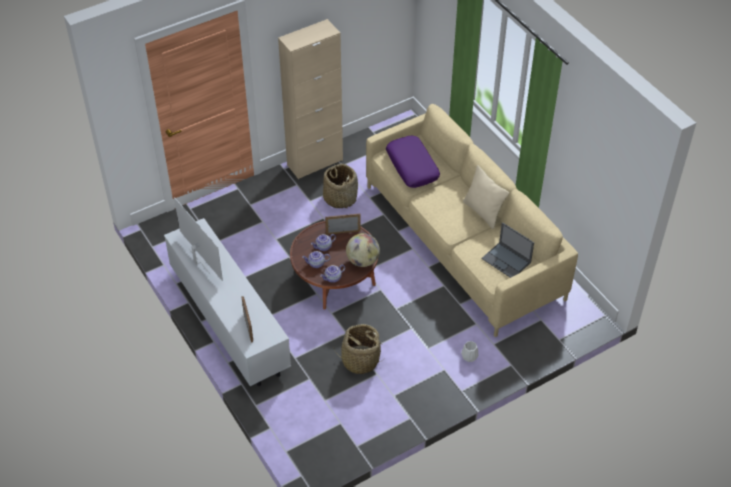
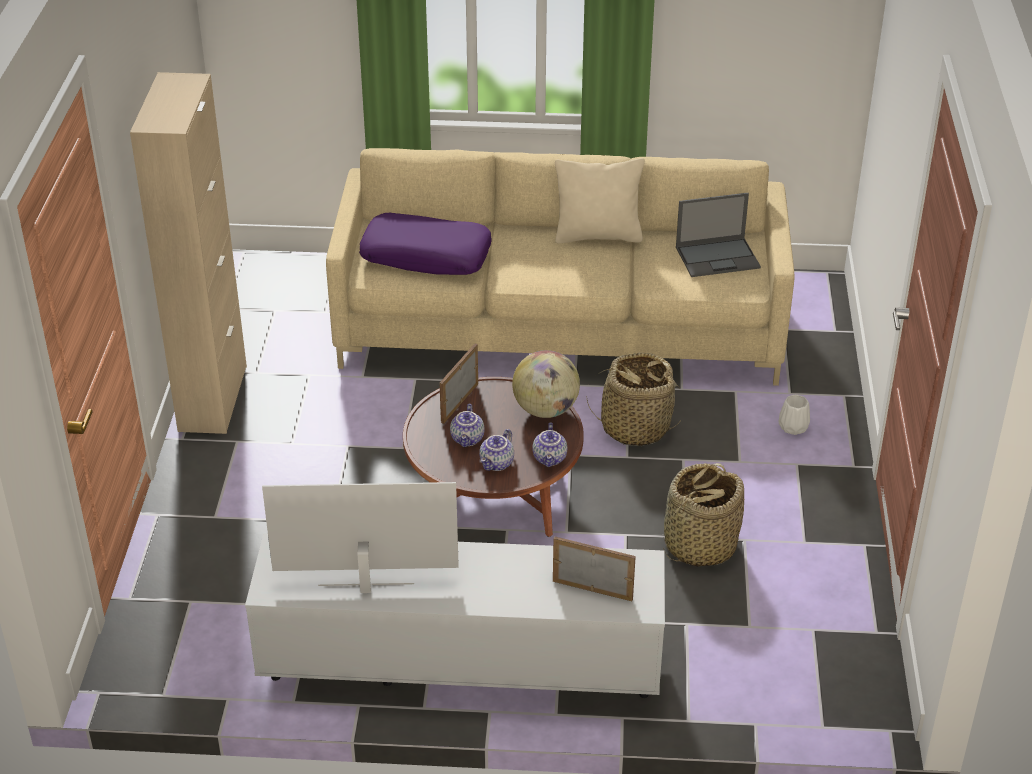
camera: 55 degrees left, 10 degrees down
basket [323,164,358,208] -> basket moved to [586,353,681,446]

